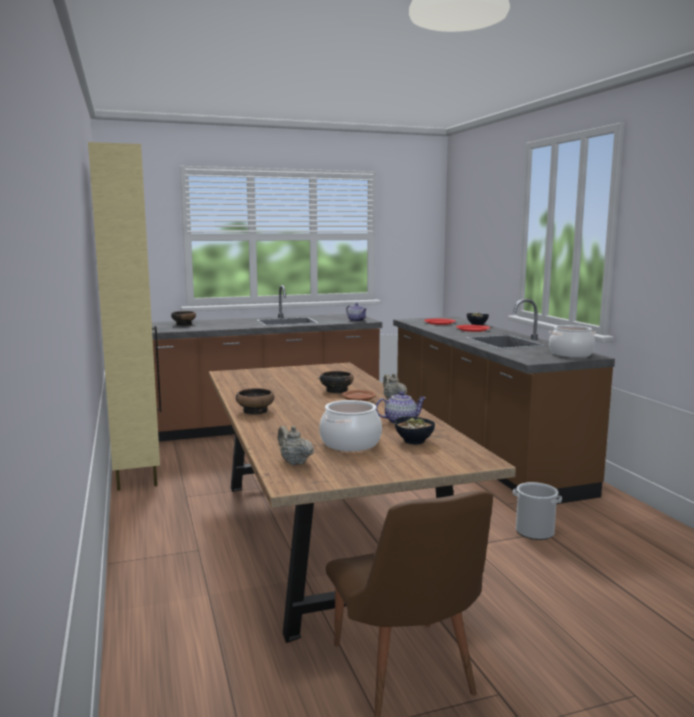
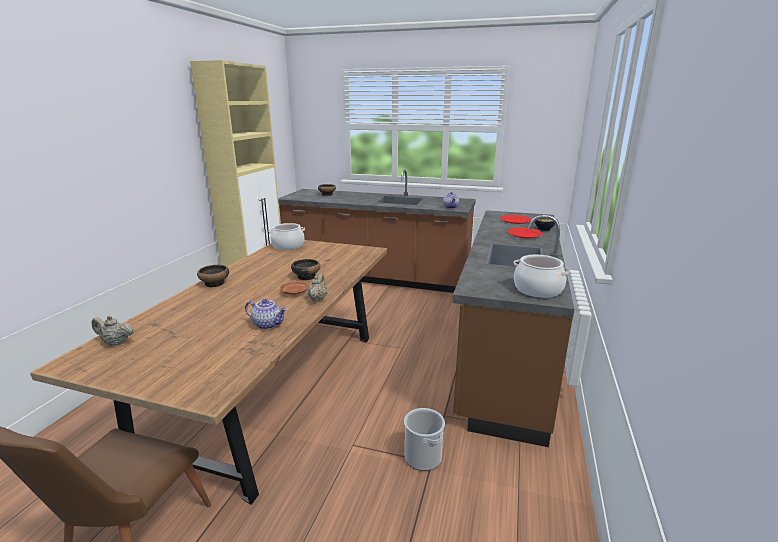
camera: 35 degrees right, 10 degrees up
beige teapot [278,426,314,465] -> beige teapot turned 75 degrees counterclockwise [91,315,134,346]
cooking pot [319,400,382,451] -> cooking pot moved to [268,223,305,250]
bowl [395,416,435,445] -> none

